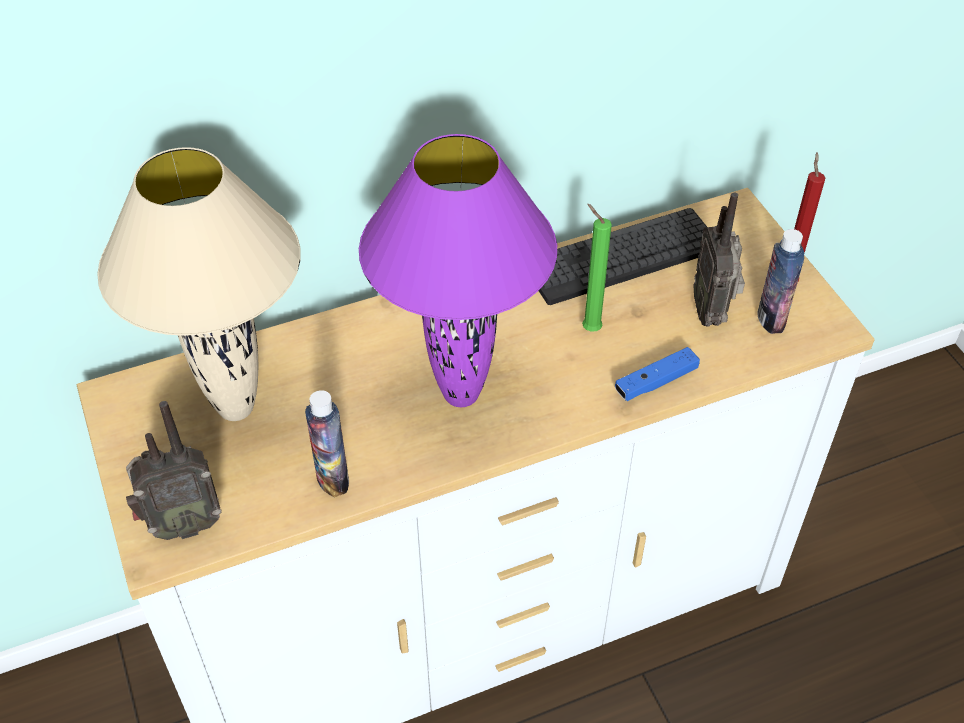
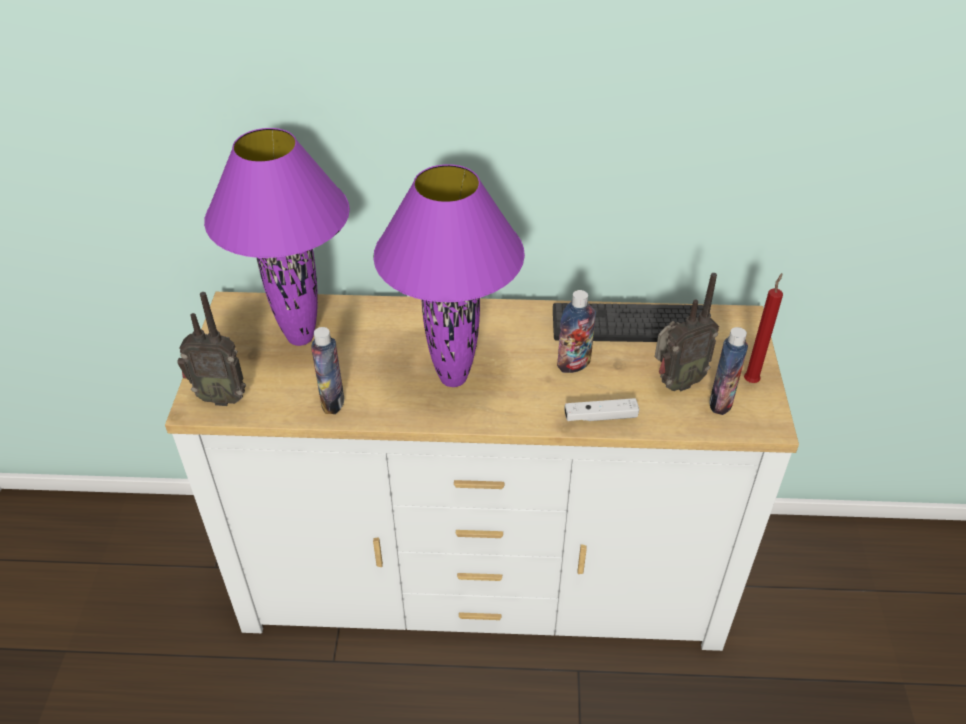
camera: 25 degrees right, 5 degrees down
beige table lamp [97,147,301,421] -> purple table lamp [204,128,350,346]
green candle [582,204,612,332] -> bottle [557,290,596,373]
blue game controller [615,347,700,401] -> white game controller [564,398,639,421]
radio [693,193,745,327] -> radio turned 135 degrees counterclockwise [655,273,719,391]

